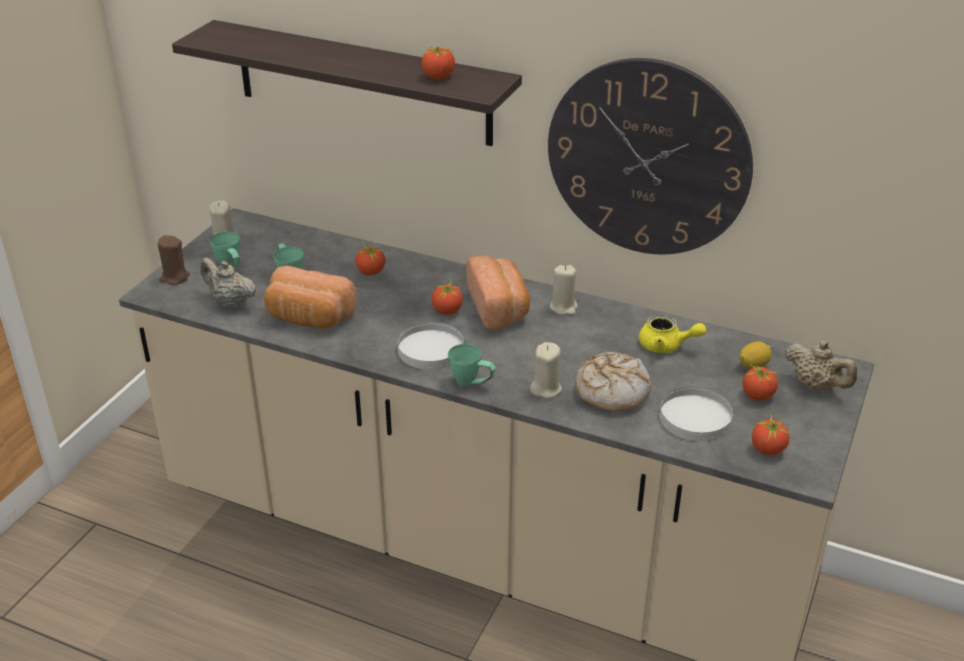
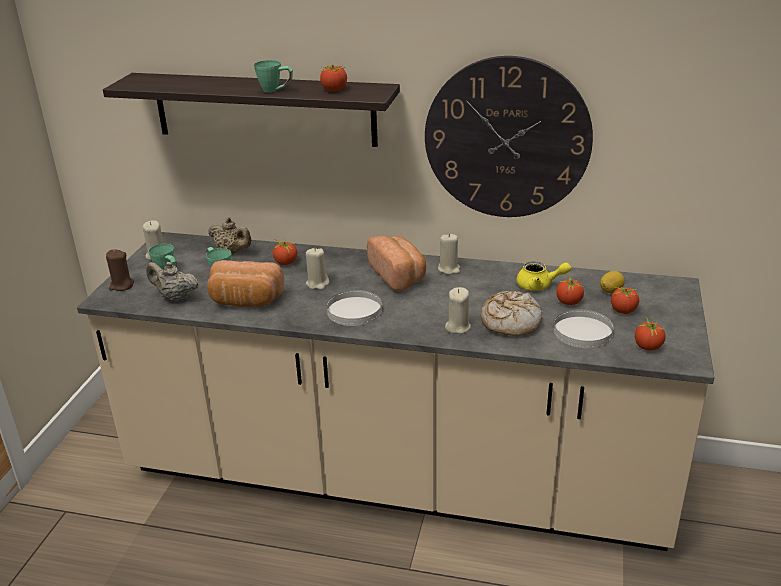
camera: 10 degrees left, 5 degrees down
tomato [431,279,463,315] -> tomato moved to [556,274,584,305]
green mug [448,344,496,386] -> green mug moved to [254,60,293,93]
beige teapot [784,340,857,390] -> beige teapot moved to [208,217,251,254]
none -> beige candle [306,248,329,290]

